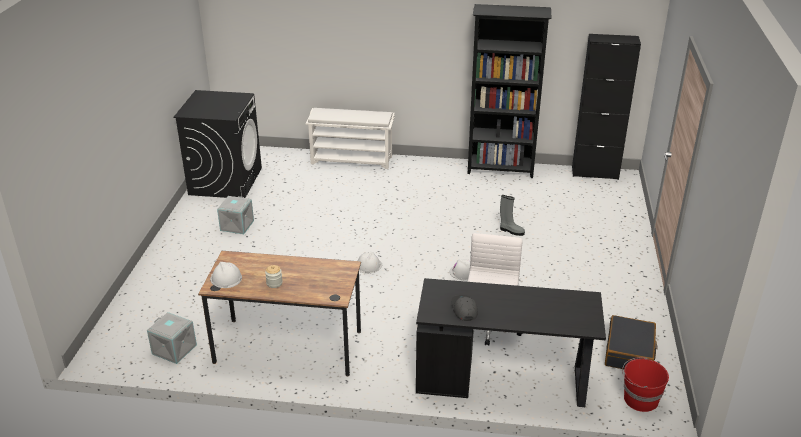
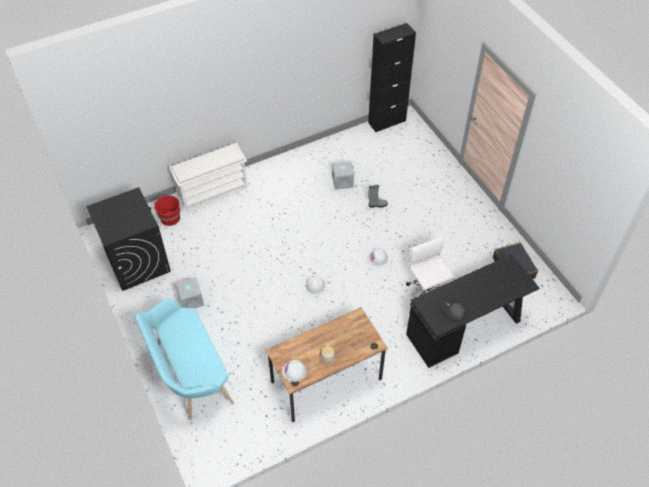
camera: 35 degrees left, 20 degrees up
grey storage box [147,312,197,364] -> grey storage box moved to [332,161,354,190]
black bookcase [468,4,552,178] -> none
red bucket [622,357,669,412] -> red bucket moved to [153,195,180,226]
none -> turquoise bench [135,298,234,420]

